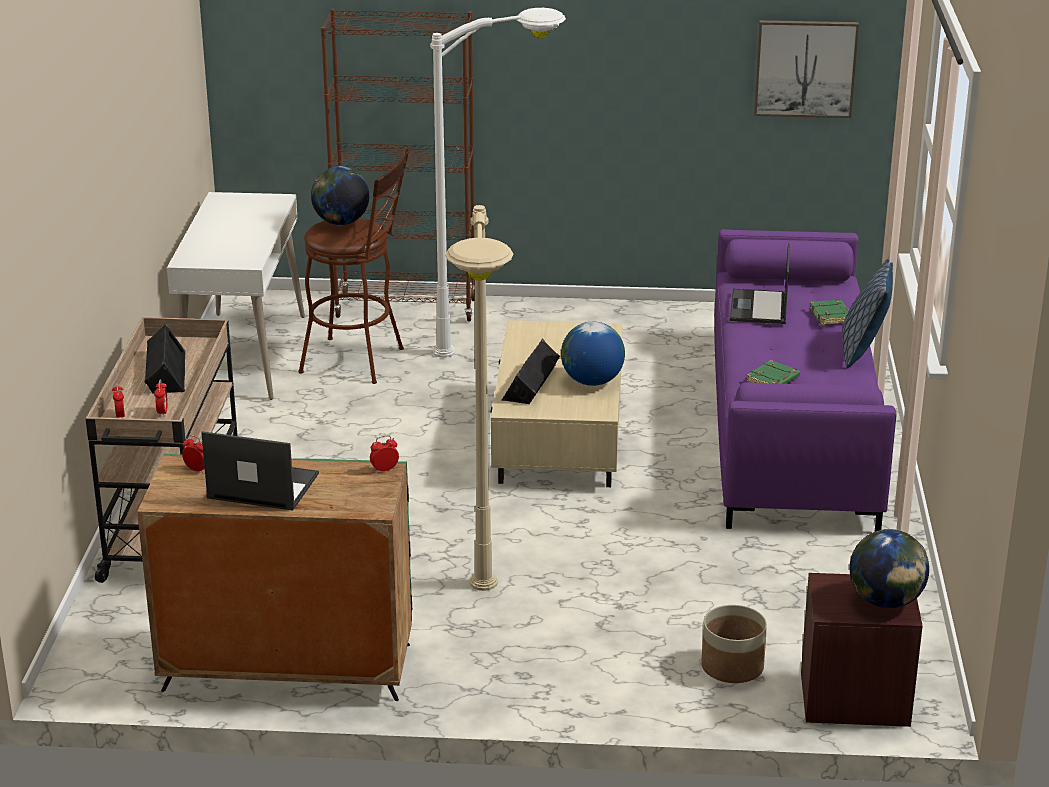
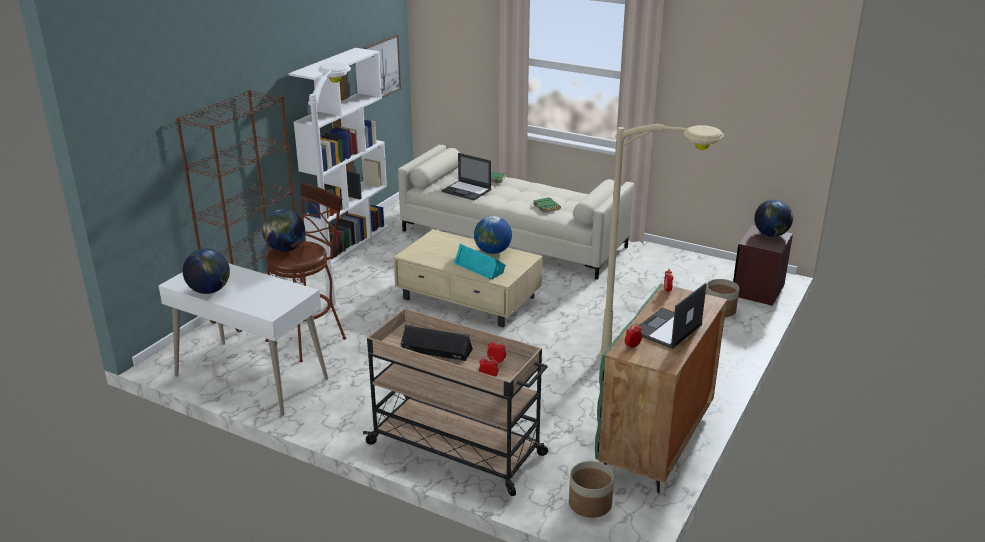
camera: 65 degrees left, 0 degrees up
black speaker [502,338,560,404] -> turquoise speaker [454,244,506,280]
purple sofa [714,229,897,531] -> beige sofa [398,145,634,280]
pillow [842,257,893,368] -> none
none -> globe [183,248,230,294]
none -> white bookcase [289,48,389,265]
none -> planter [569,461,614,518]

